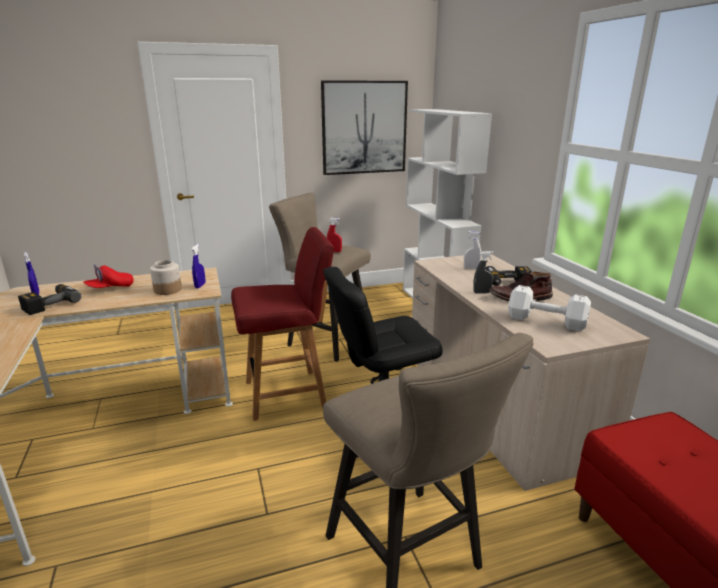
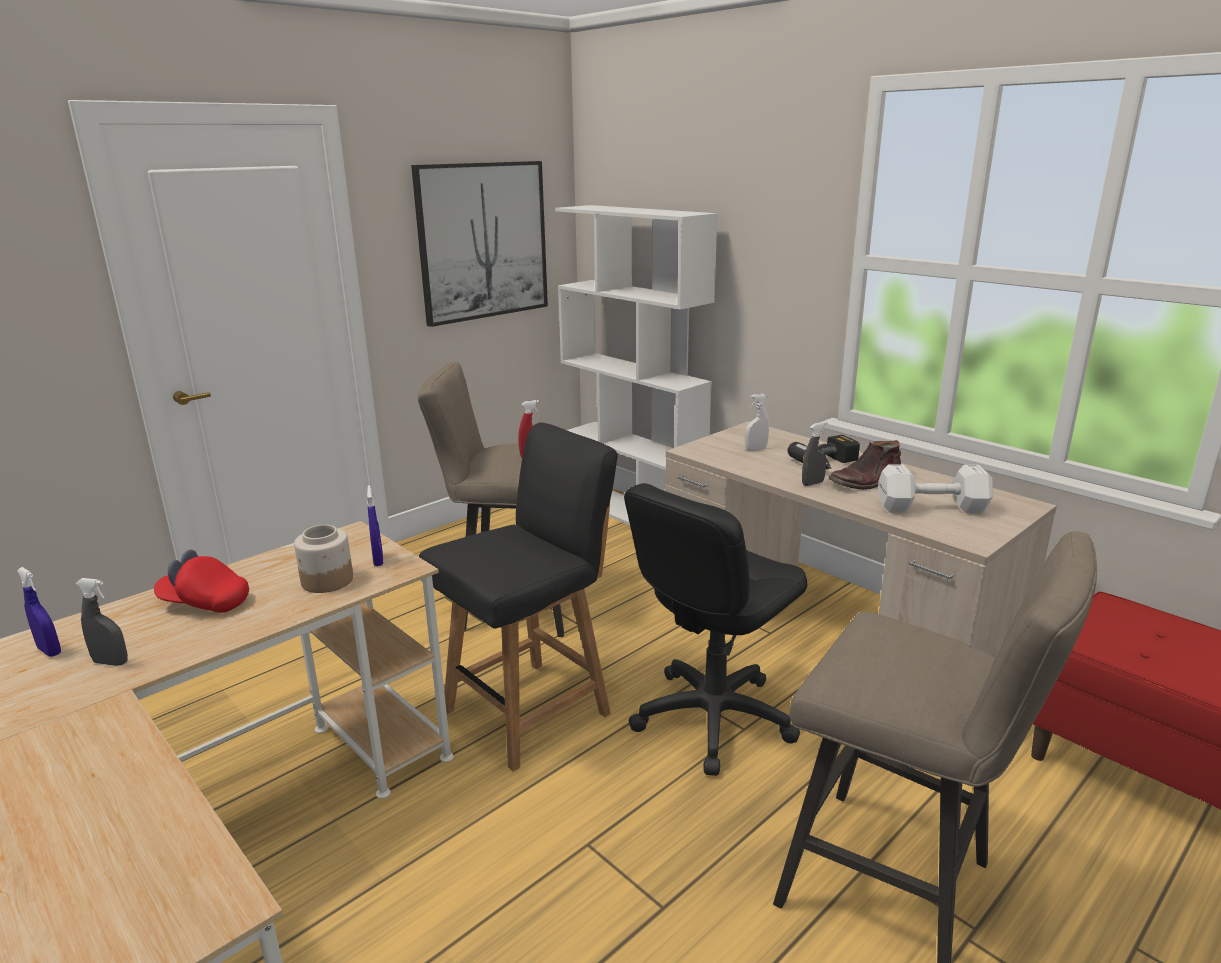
camera: 25 degrees left, 0 degrees up
power drill [18,284,81,315] -> grey spray bottle [76,578,128,666]
red cap [83,264,134,288] -> red cap turned 75 degrees clockwise [154,550,249,613]
red chair [231,227,334,421] -> black chair [419,423,618,772]

